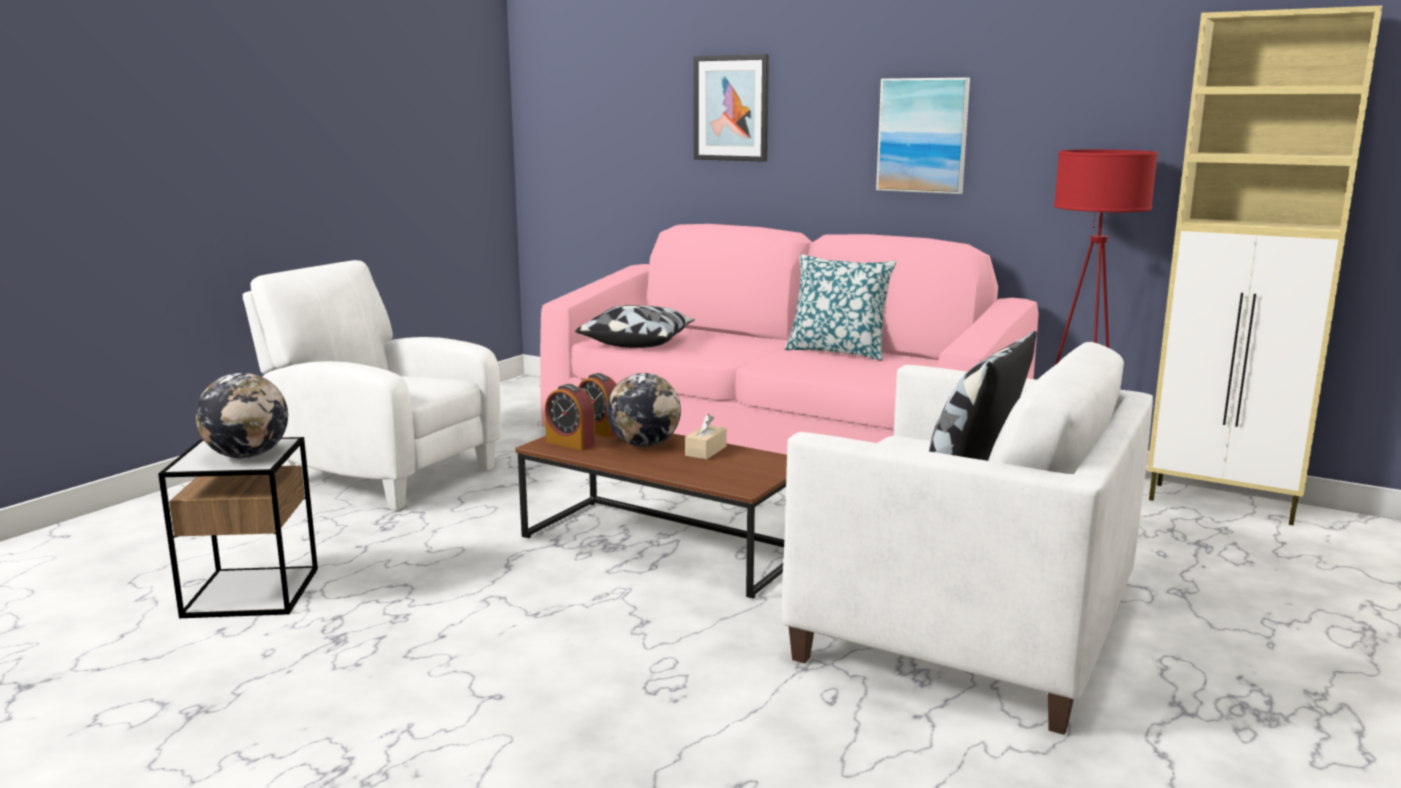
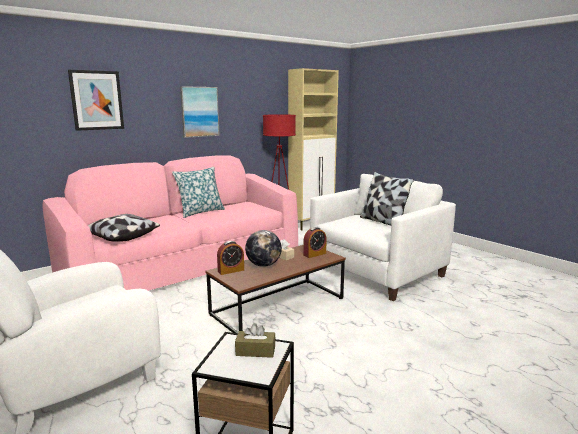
camera: 70 degrees left, 0 degrees up
globe [195,373,288,458] -> brown tissue box [235,323,276,358]
alarm clock [545,384,595,450] -> alarm clock moved to [303,227,327,258]

